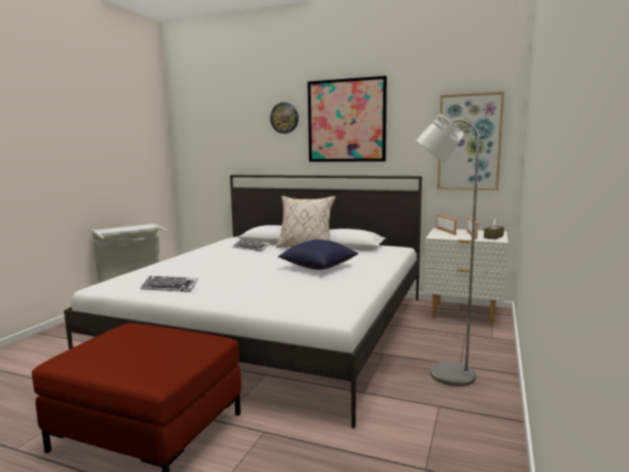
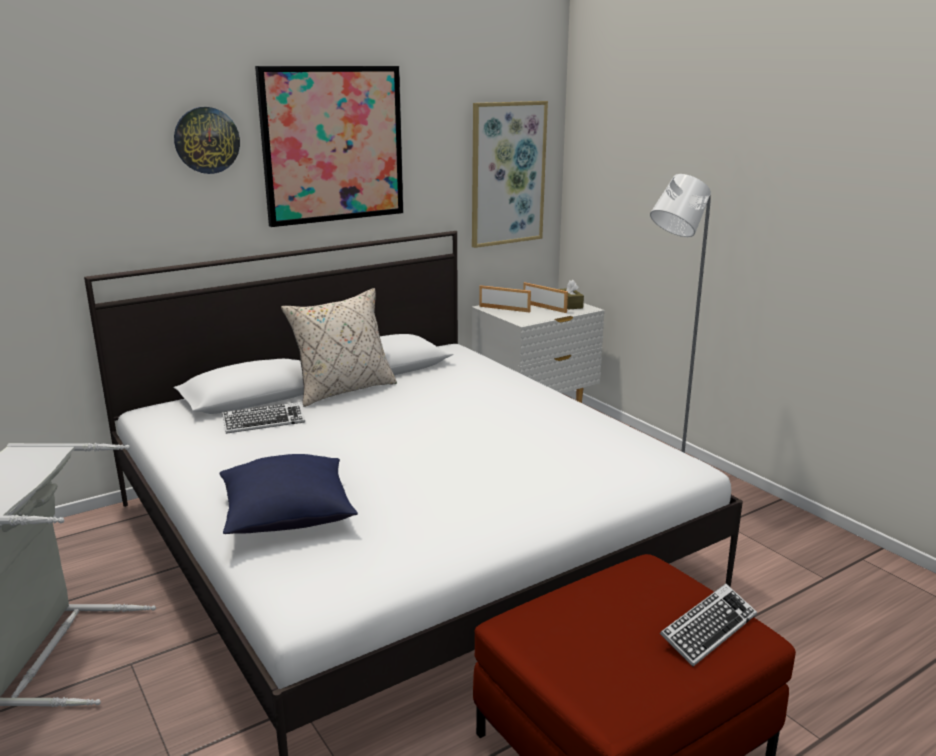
camera: 55 degrees left, 10 degrees up
keyboard [140,276,198,292] -> keyboard moved to [660,584,757,667]
blue pillow [278,239,358,270] -> blue pillow moved to [219,454,358,534]

